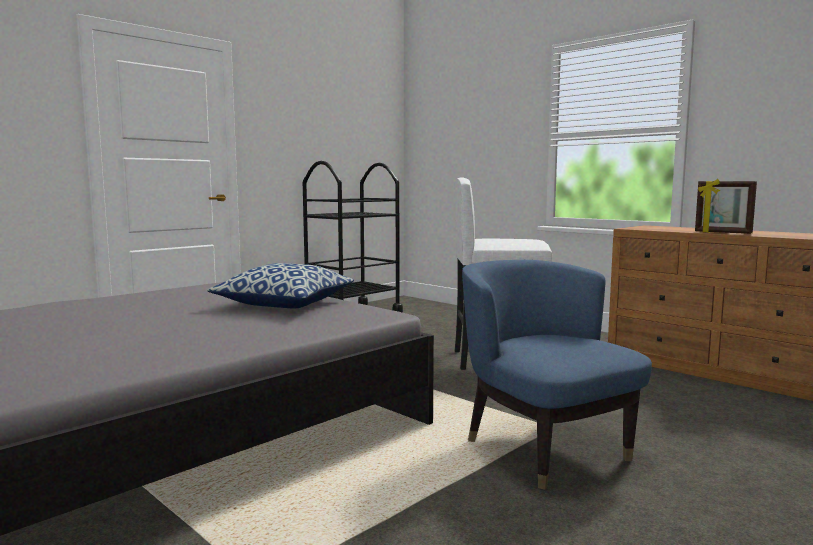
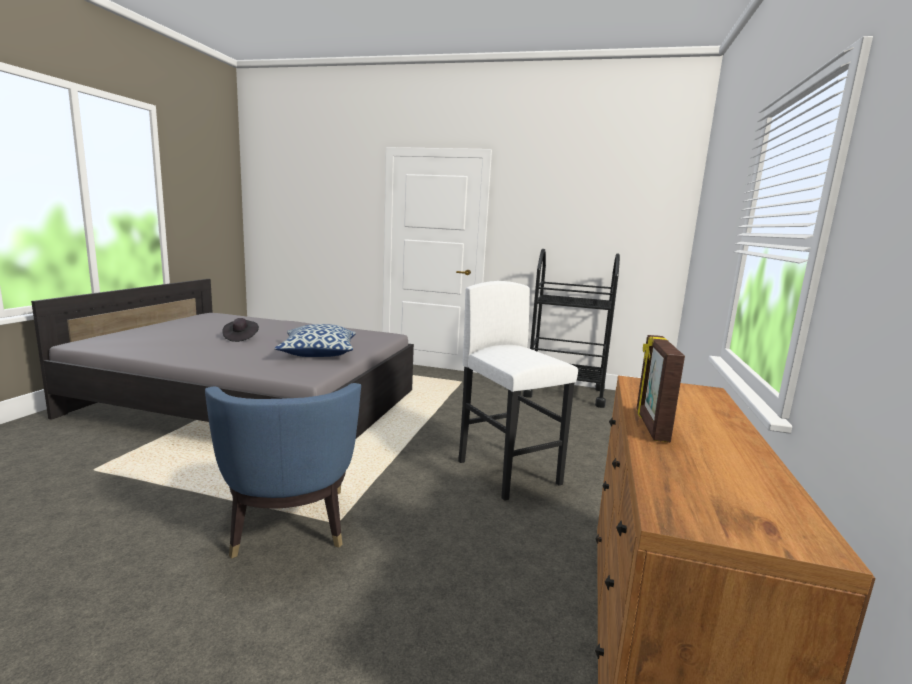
camera: 60 degrees right, 5 degrees up
blue armchair [462,260,652,490] -> blue armchair turned 135 degrees clockwise [205,383,361,559]
none -> black hat [222,318,259,342]

